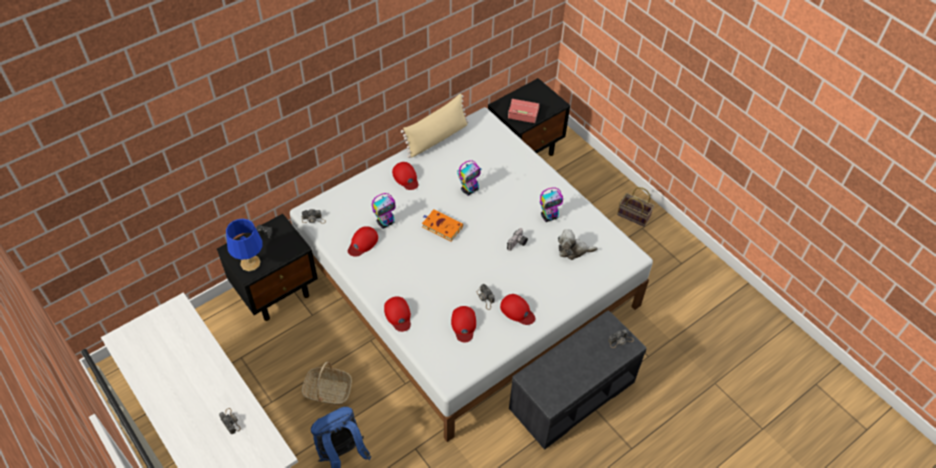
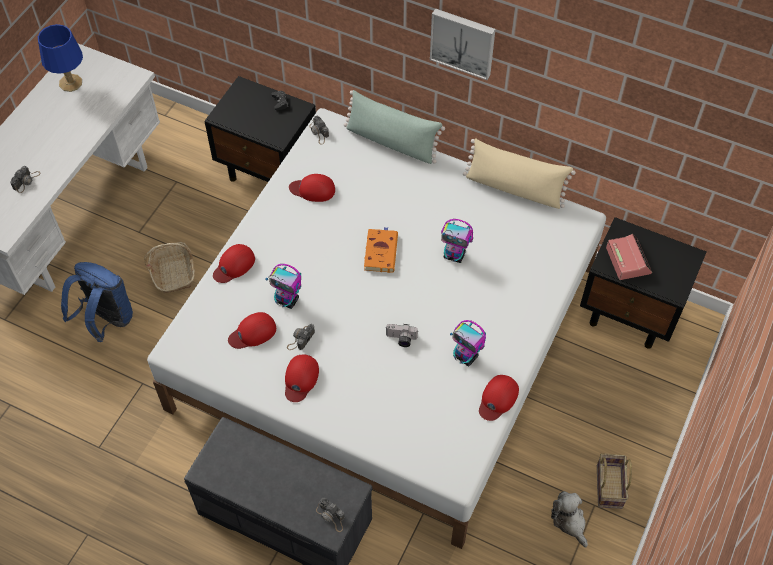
camera: 65 degrees right, 5 degrees up
blue table lamp [226,219,263,271] -> blue table lamp moved to [38,24,83,92]
toy robot [372,193,396,229] -> toy robot moved to [265,264,301,309]
red cap [392,162,419,190] -> red cap moved to [479,375,519,421]
plush toy [558,229,598,260] -> plush toy moved to [551,491,588,547]
none -> green pillow [343,90,445,164]
none -> picture [430,8,496,80]

